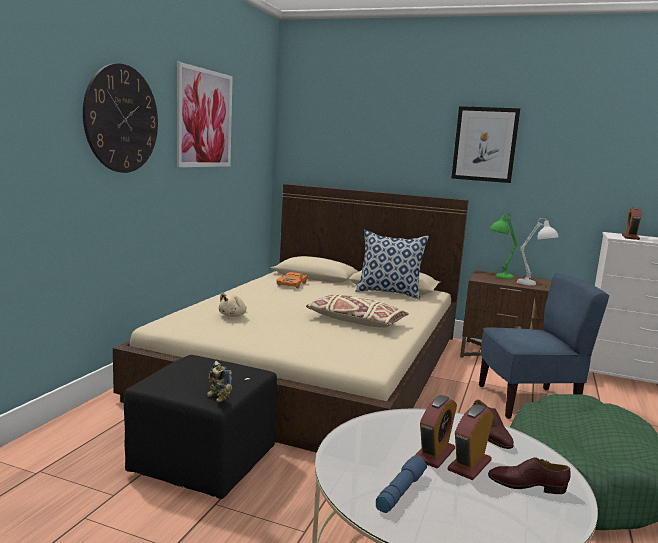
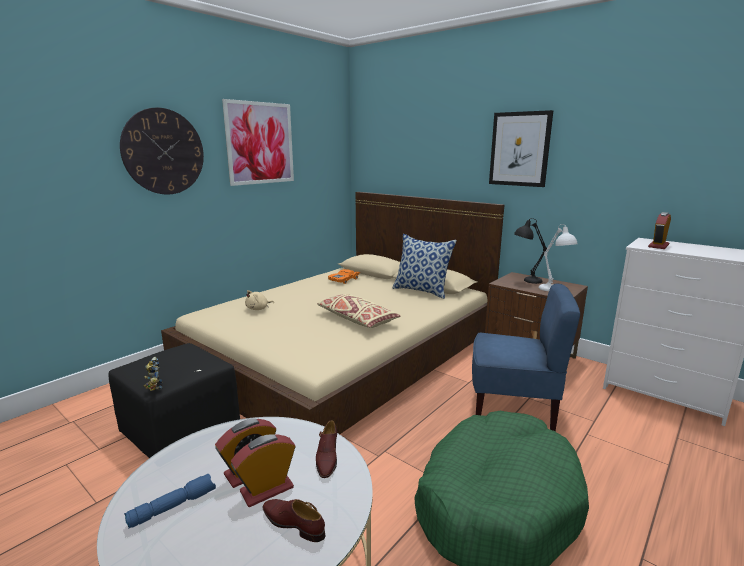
camera: 20 degrees right, 5 degrees up
green table lamp [490,213,518,279] -> black table lamp [514,218,547,284]

